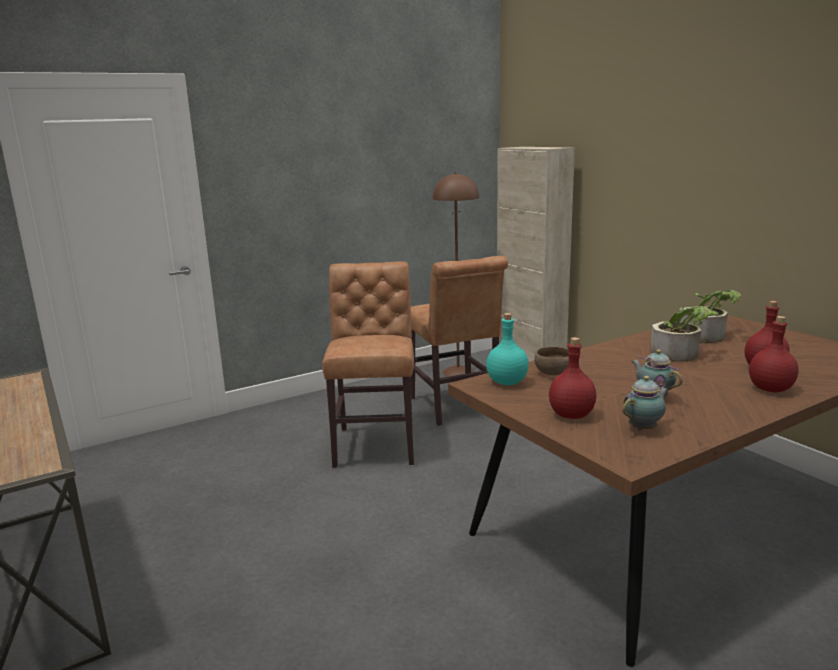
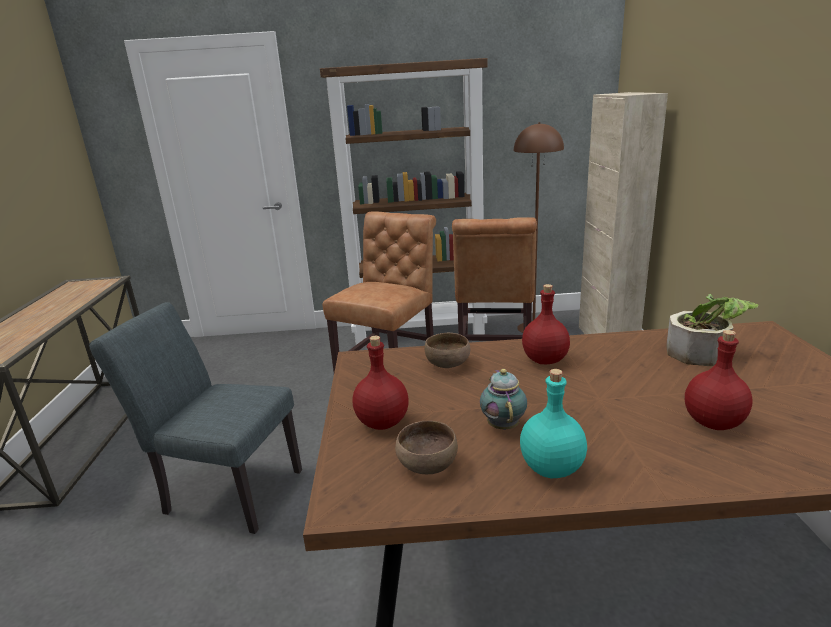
camera: 30 degrees right, 5 degrees up
turquoise bottle [486,313,529,385] -> turquoise bottle moved to [520,369,587,478]
teapot [623,376,668,431] -> brown bowl [395,421,458,474]
potted plant [650,306,718,362] -> none
red bottle [749,316,799,393] -> red bottle moved to [522,284,570,364]
none -> grey chair [89,302,302,534]
none -> brown bookcase [320,58,488,345]

